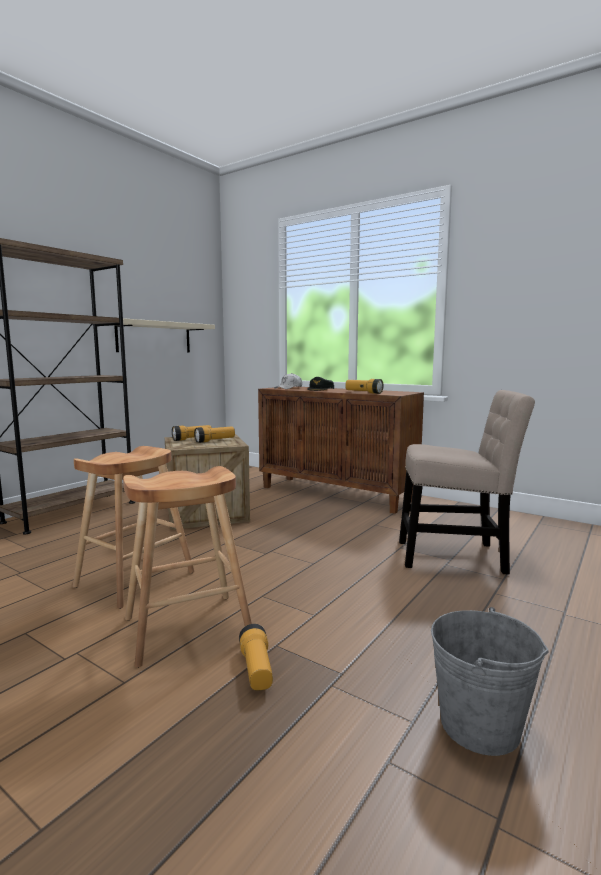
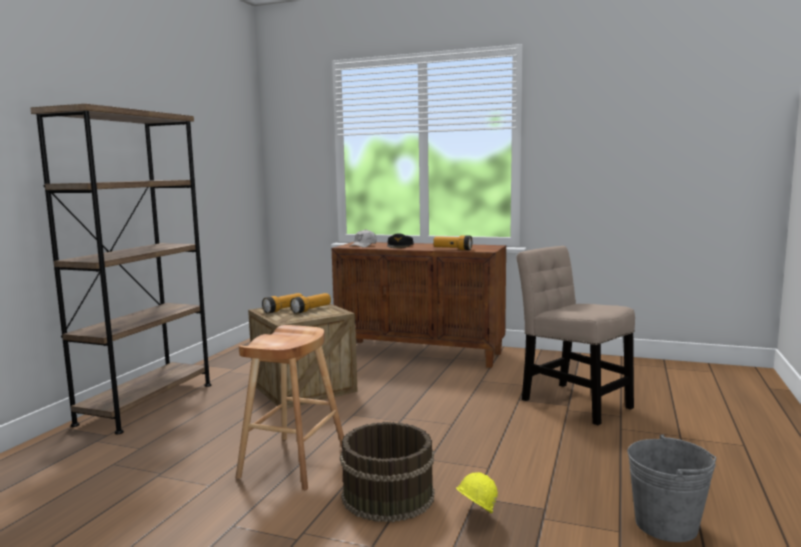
camera: 15 degrees left, 0 degrees up
beige shelf [112,318,215,352] -> none
brown stool [123,466,252,668] -> brown bucket [340,422,434,522]
flashlight [239,624,273,691] -> yellow hard hat [456,472,498,513]
beige chair [399,390,535,575] -> beige chair turned 120 degrees counterclockwise [517,246,635,425]

